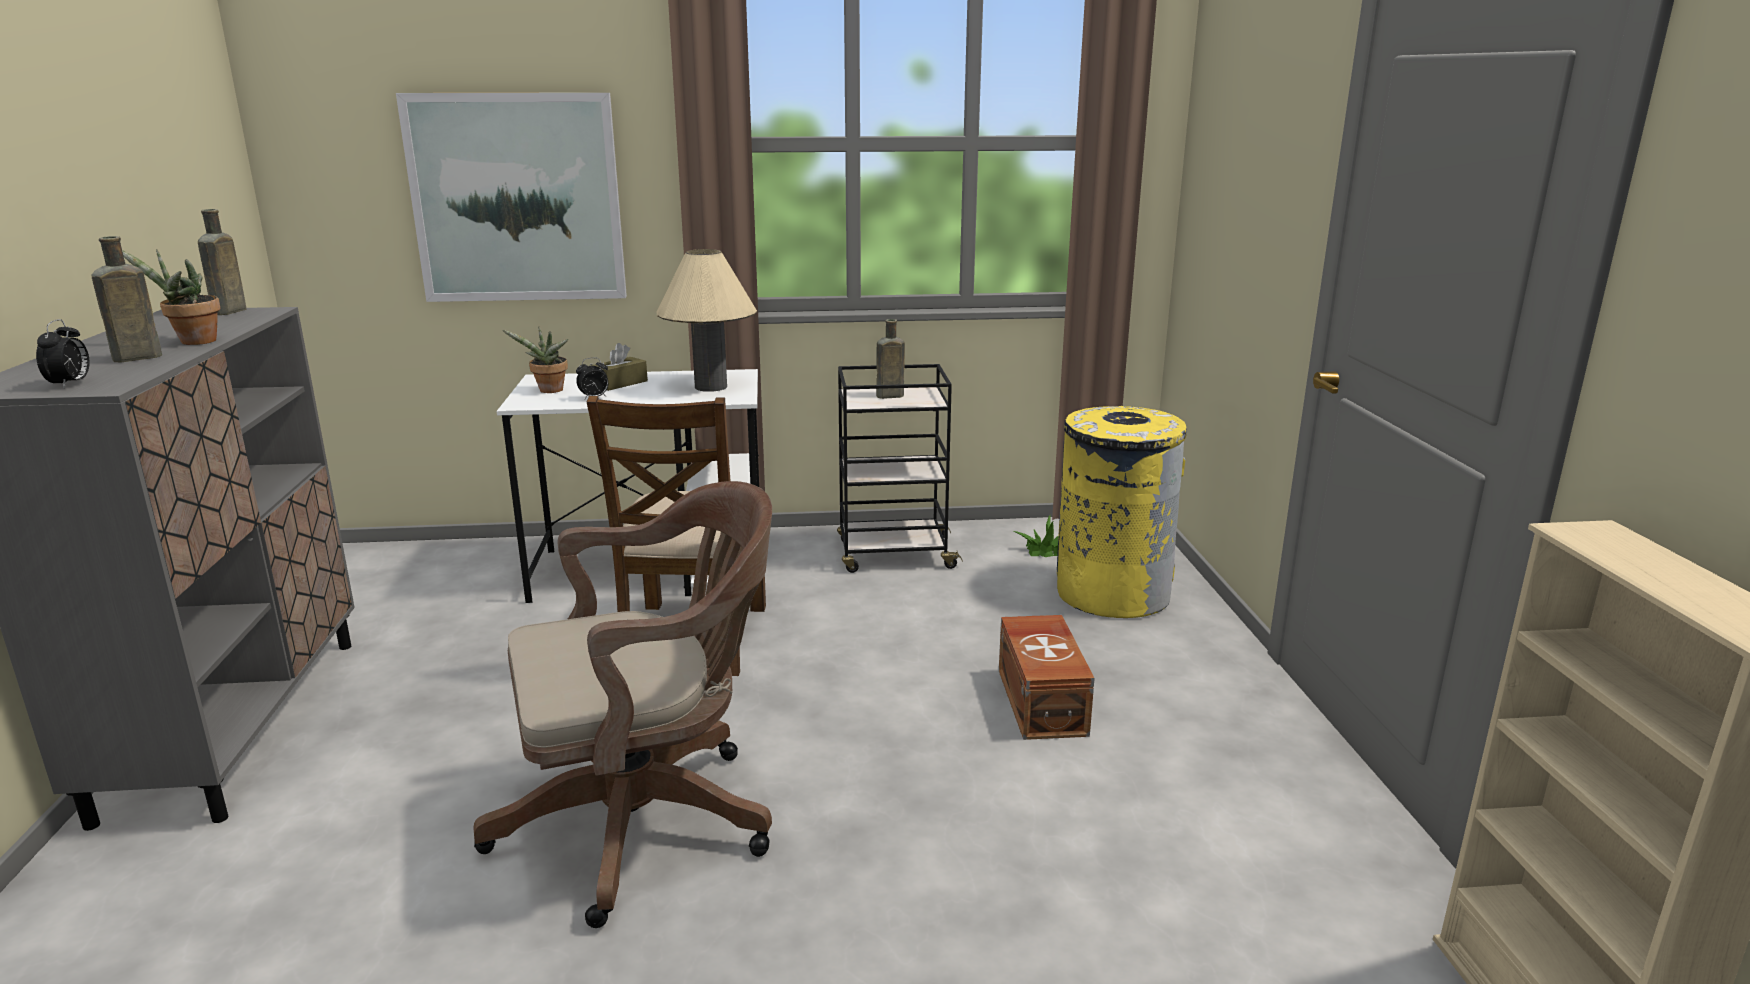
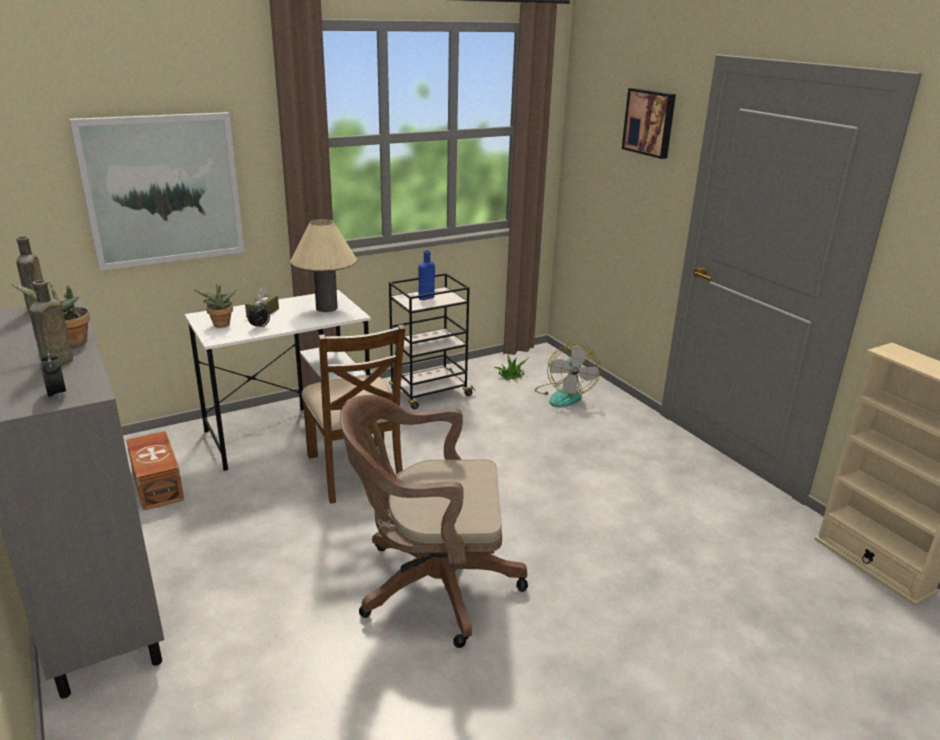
camera: 25 degrees left, 5 degrees up
brown office chair [474,481,772,928] -> brown office chair turned 135 degrees counterclockwise [340,395,528,648]
brown bottle [876,319,905,399] -> blue bottle [418,250,435,300]
brown storage box [999,615,1095,740] -> brown storage box moved to [126,431,184,511]
yellow trash can [1057,406,1187,618] -> fan [535,344,601,407]
none -> picture [622,88,676,159]

